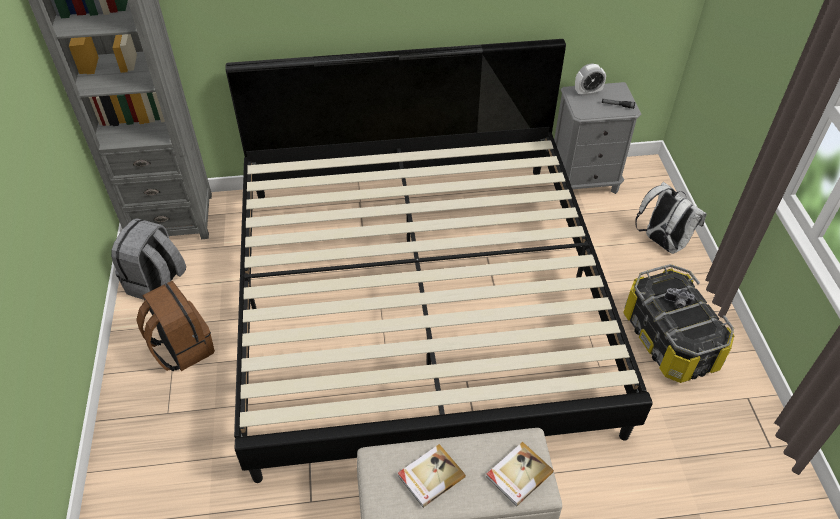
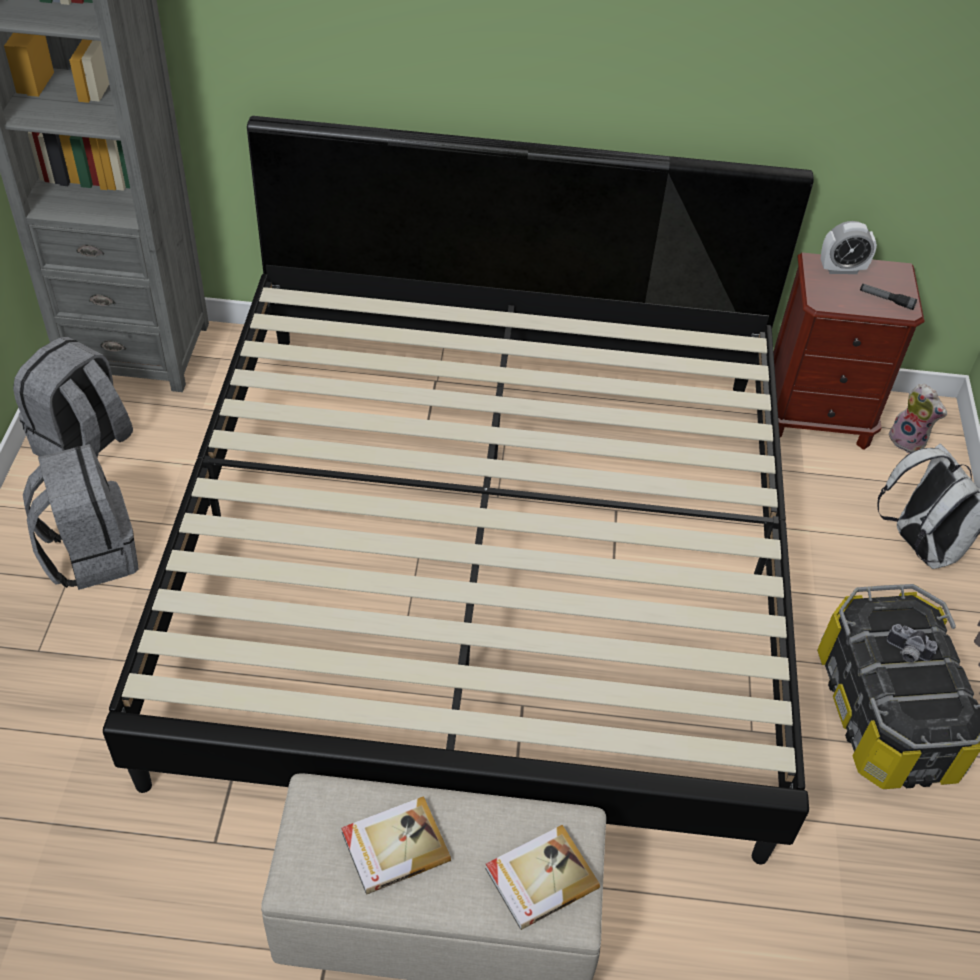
camera: 10 degrees right, 0 degrees up
brown backpack [136,281,215,372] -> grey backpack [23,444,139,590]
grey nightstand [554,82,641,194] -> brown nightstand [773,253,924,450]
none -> plush toy [887,384,947,454]

